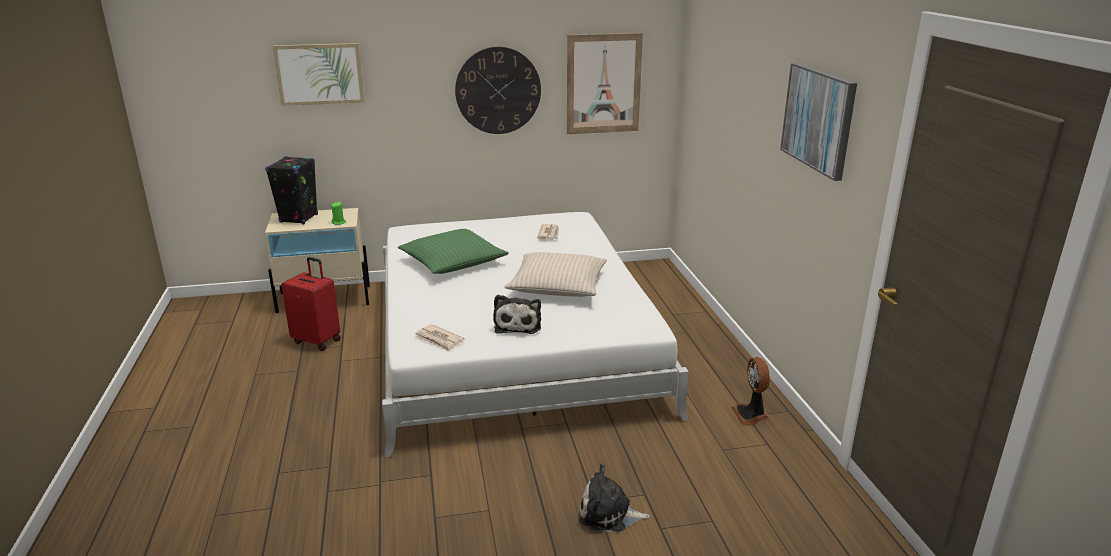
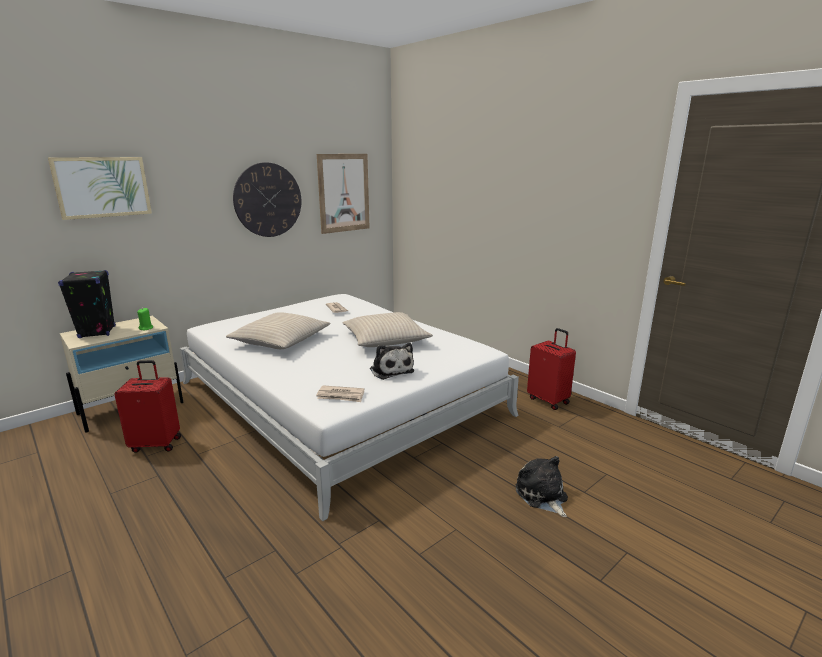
camera: 30 degrees left, 5 degrees down
green pillow [398,229,509,274] -> beige pillow [226,312,331,349]
plush toy [579,464,650,532] -> plush toy turned 90 degrees clockwise [516,456,568,517]
fan [732,357,770,426] -> red suitcase [527,328,576,410]
picture [780,63,857,181] -> none

